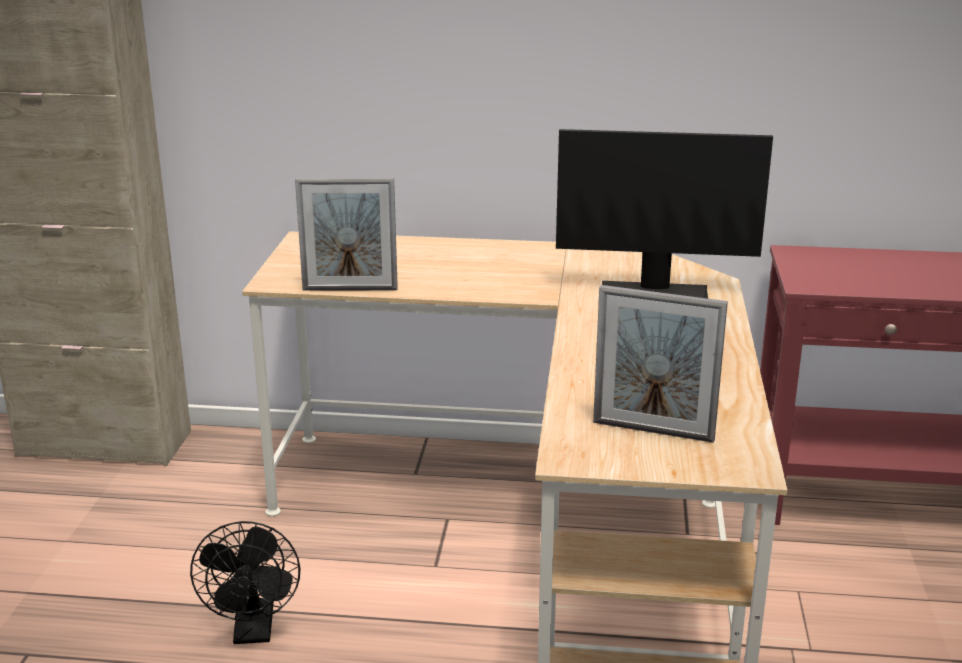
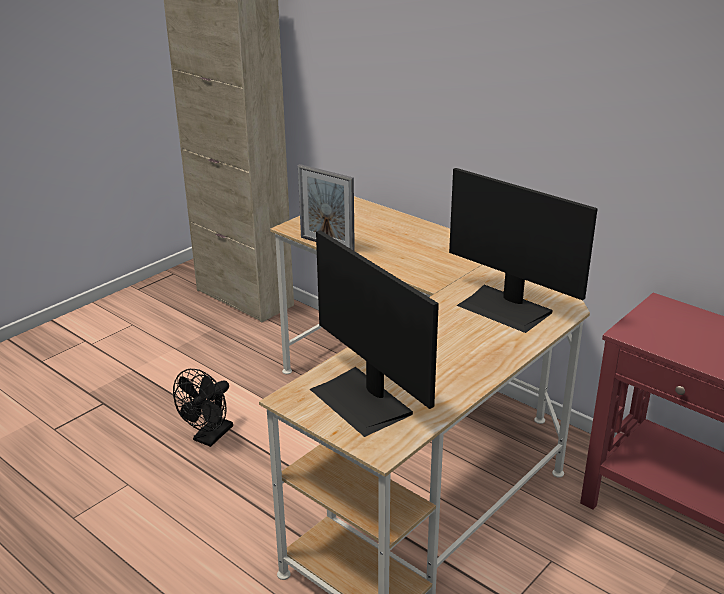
camera: 35 degrees right, 5 degrees up
picture frame [593,285,728,443] -> monitor [310,230,439,437]

